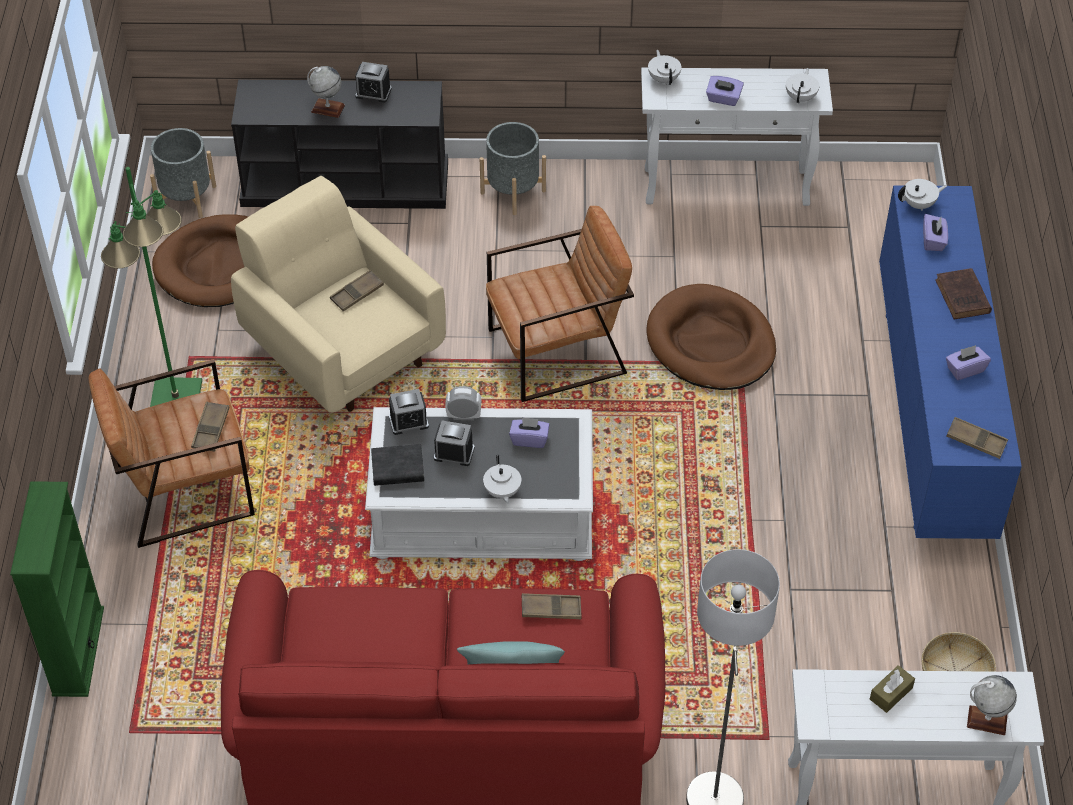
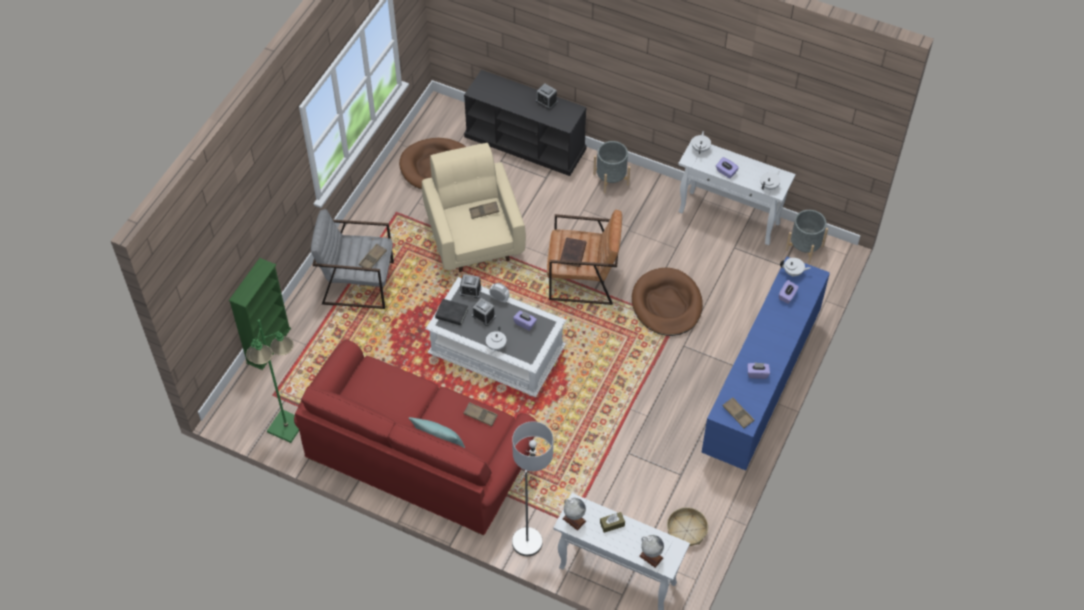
camera: 25 degrees right, 5 degrees up
brown armchair [88,359,255,548] -> grey armchair [311,209,394,309]
green floor lamp [101,167,202,407] -> green floor lamp moved to [246,319,299,443]
grey planter [150,128,216,218] -> grey planter moved to [786,210,828,264]
globe [307,66,345,118] -> globe moved to [562,498,586,531]
brown book [935,268,992,319] -> brown book moved to [560,238,587,267]

